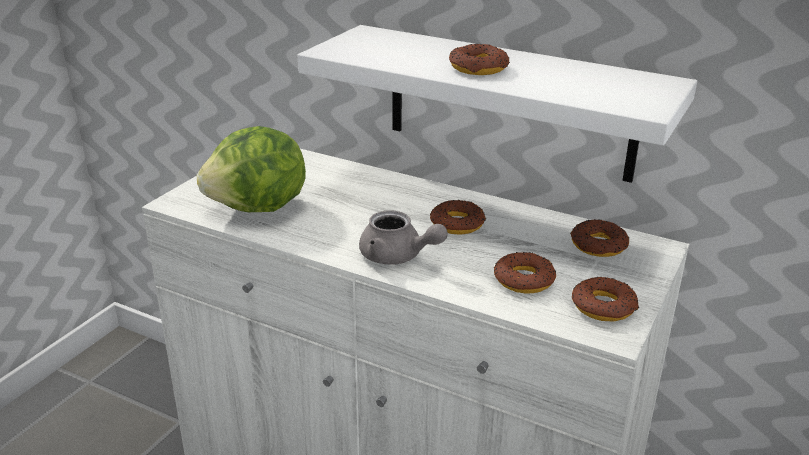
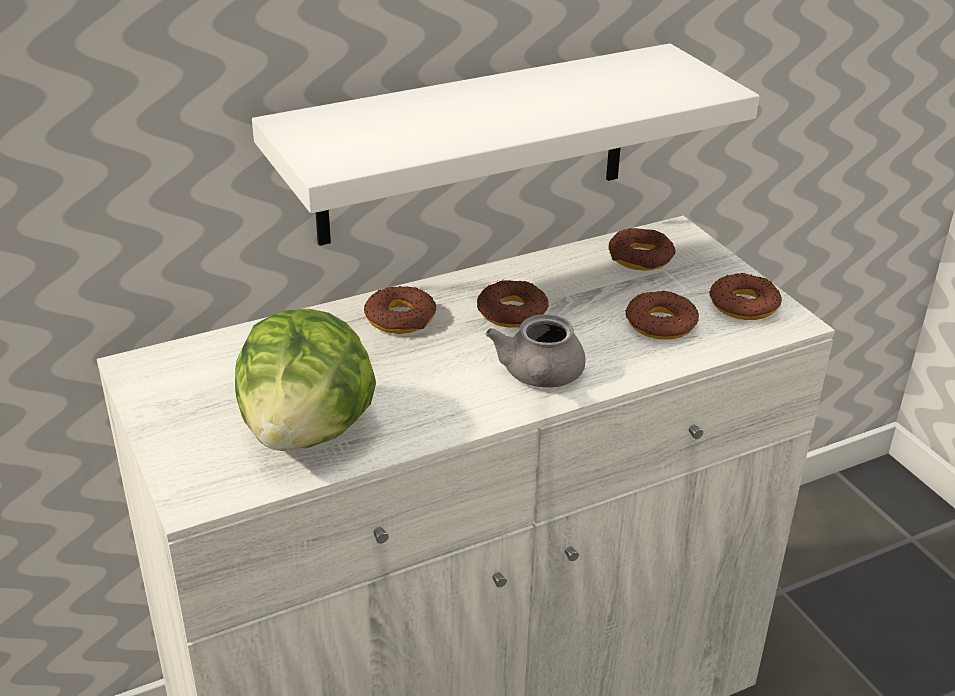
camera: 55 degrees left, 5 degrees up
grey teapot [359,210,448,264] -> grey teapot turned 120 degrees clockwise [486,314,585,387]
donut [449,44,510,75] -> donut moved to [364,286,436,334]

